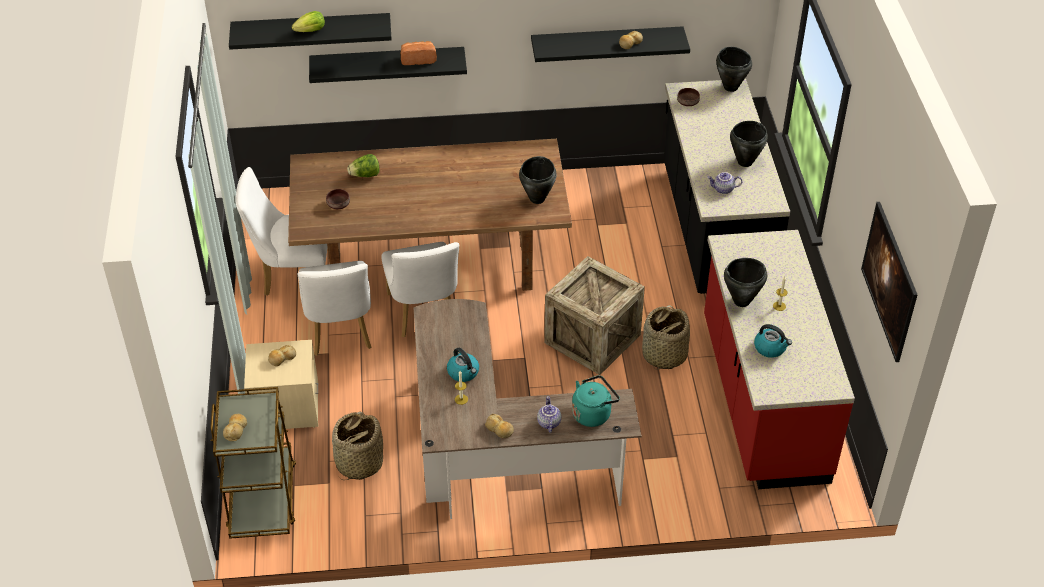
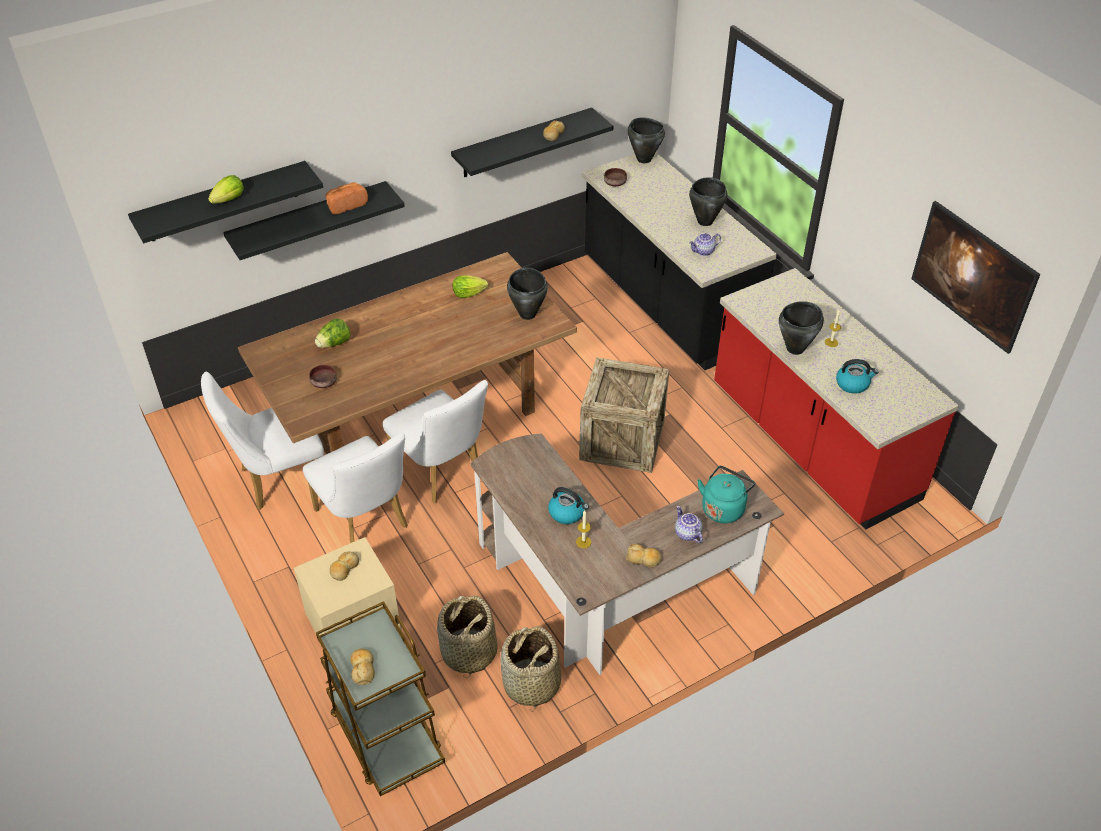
camera: 25 degrees left, 0 degrees up
basket [642,305,690,370] -> basket moved to [500,626,561,712]
none -> lettuce [453,275,489,298]

